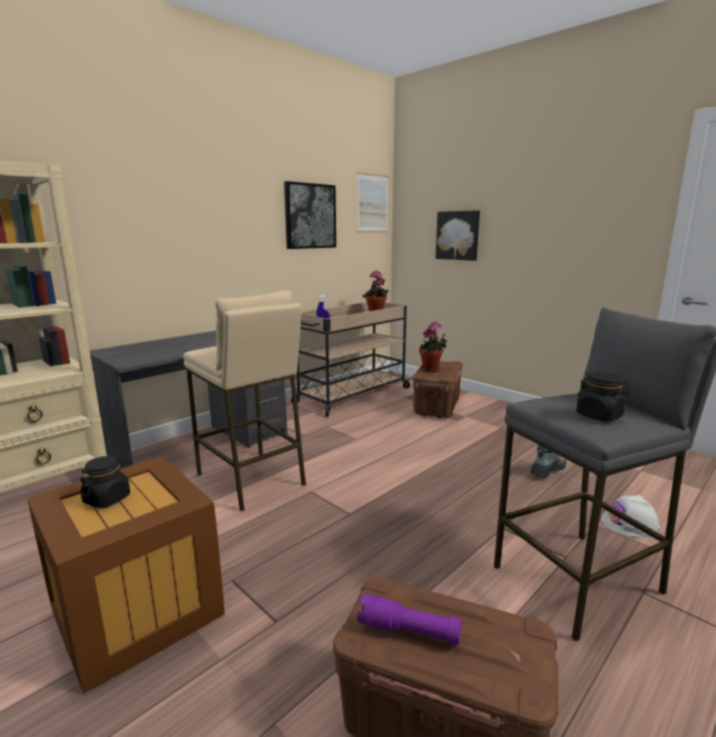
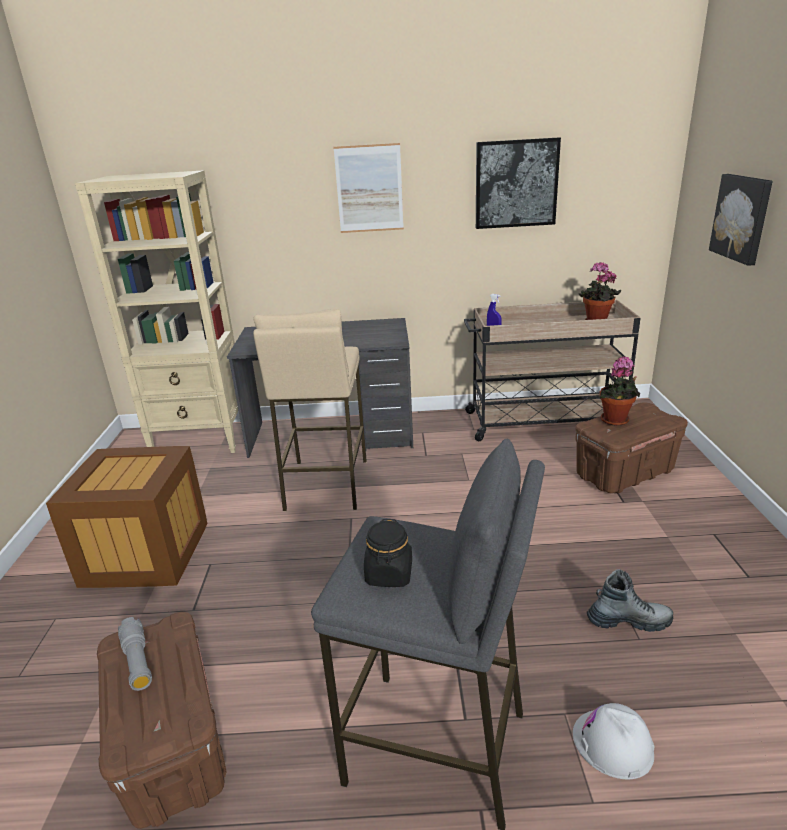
camera: 45 degrees right, 10 degrees up
black jar [80,456,130,508] -> none
picture [357,173,388,232] -> picture moved to [333,143,404,233]
purple flashlight [358,594,462,645] -> grey flashlight [118,617,152,691]

